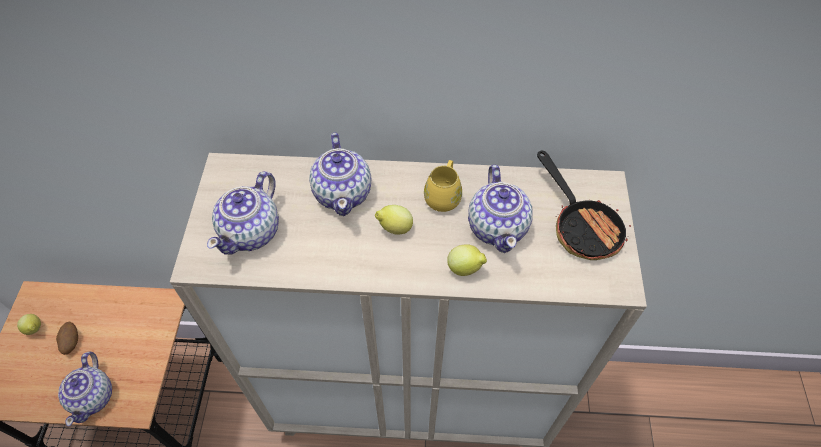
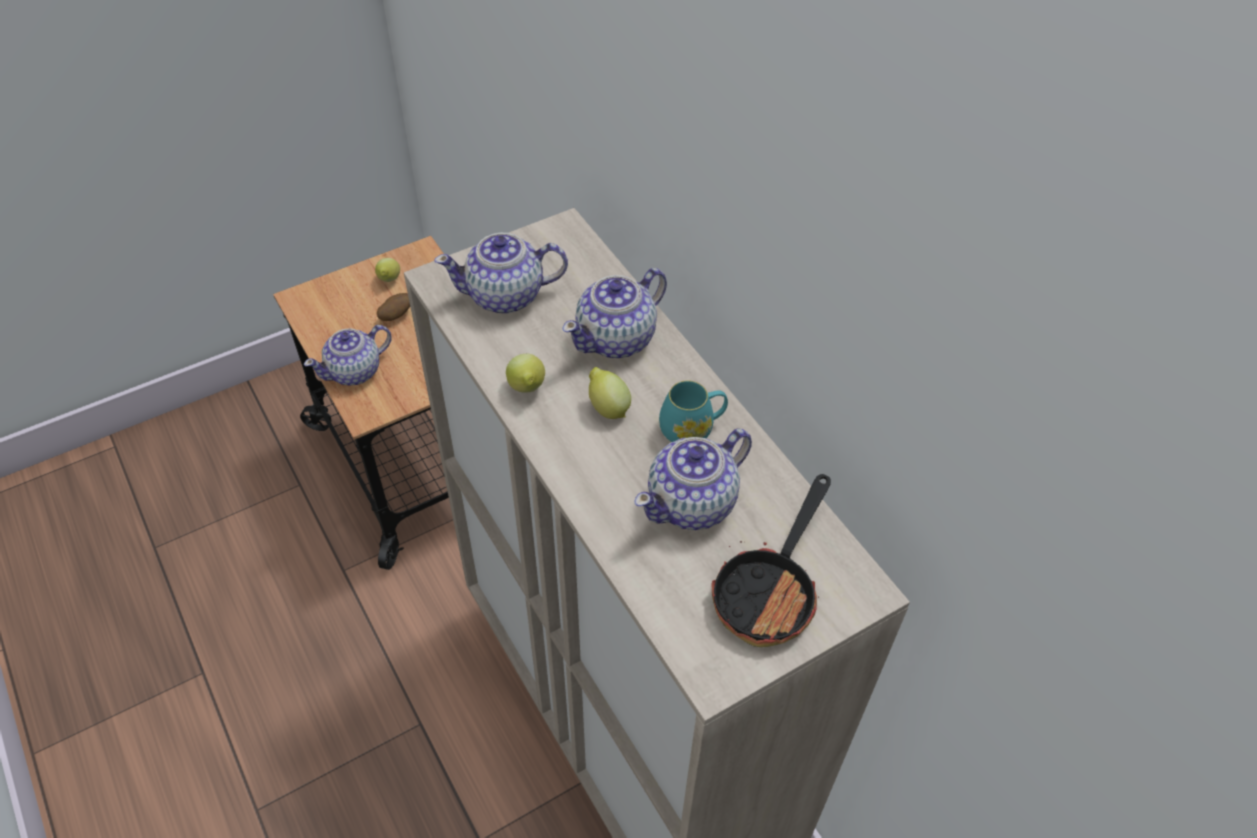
camera: 55 degrees right, 5 degrees down
yellow mug [424,160,462,212] -> turquoise mug [659,380,728,442]
lemon [447,244,487,276] -> lemon moved to [506,354,545,393]

